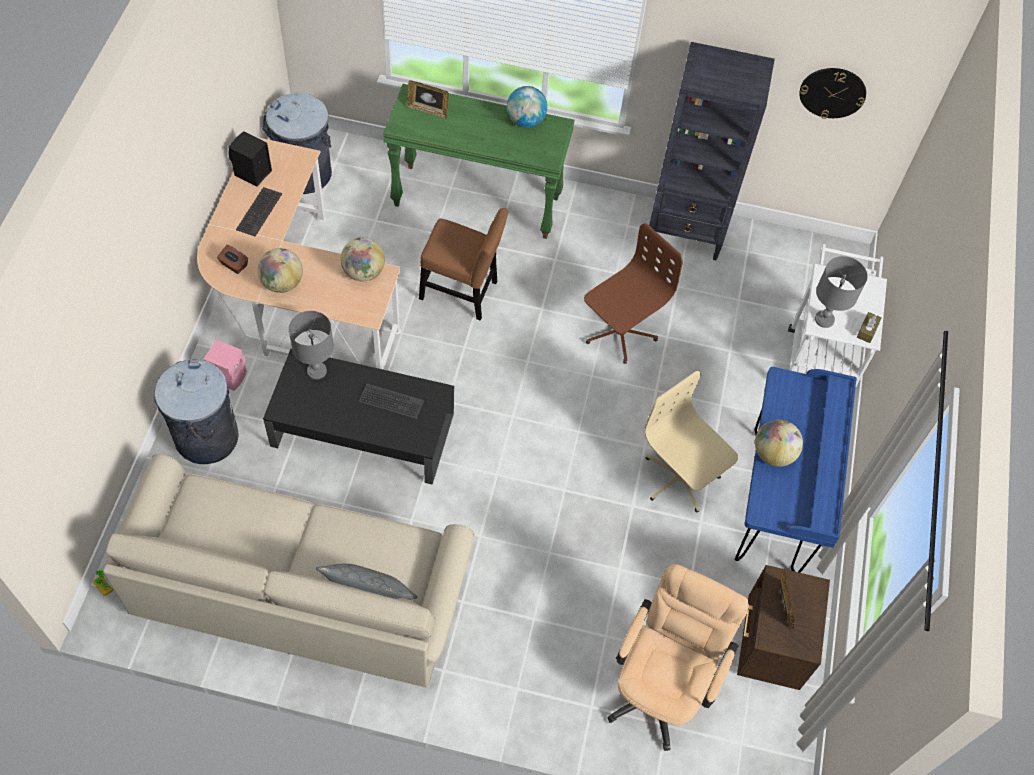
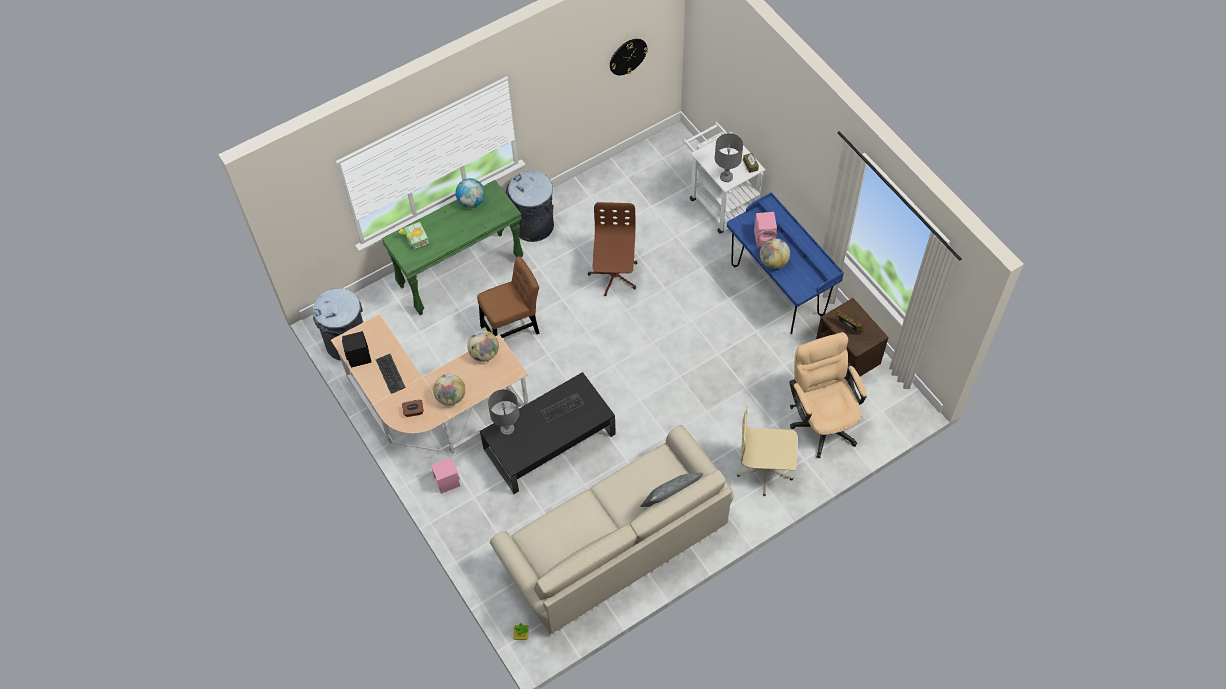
camera: 40 degrees left, 0 degrees up
grey trash can [154,359,238,464] -> grey trash can moved to [505,171,554,242]
picture frame [407,80,449,119] -> book [398,222,429,250]
beige office chair [644,371,739,513] -> beige office chair moved to [737,406,797,496]
black bookcase [646,42,775,260] -> none
none -> pink speaker [754,212,777,247]

